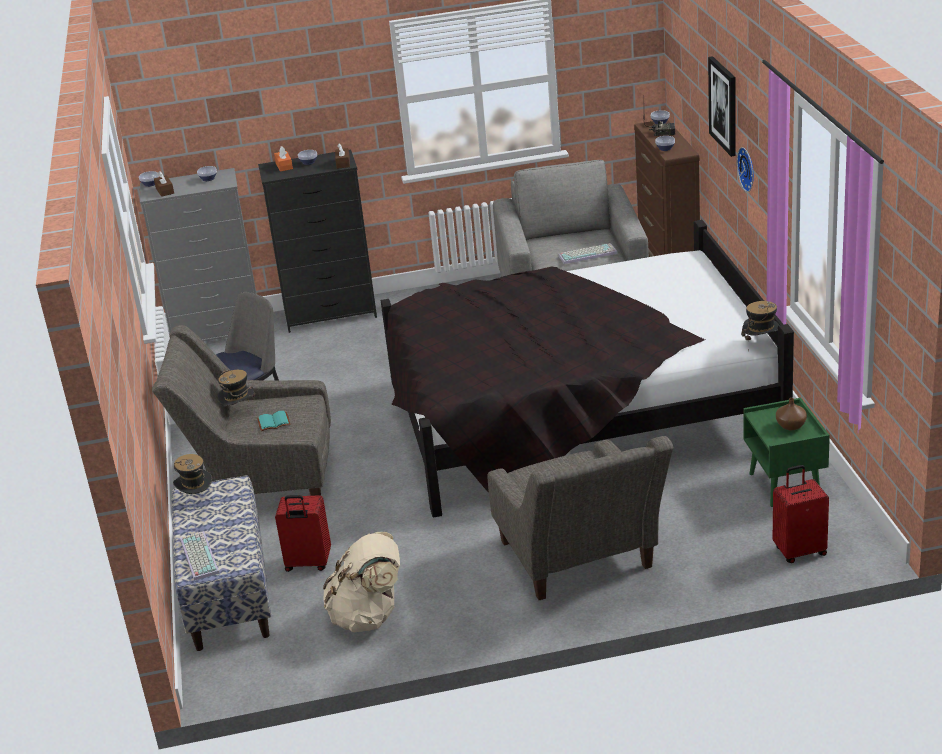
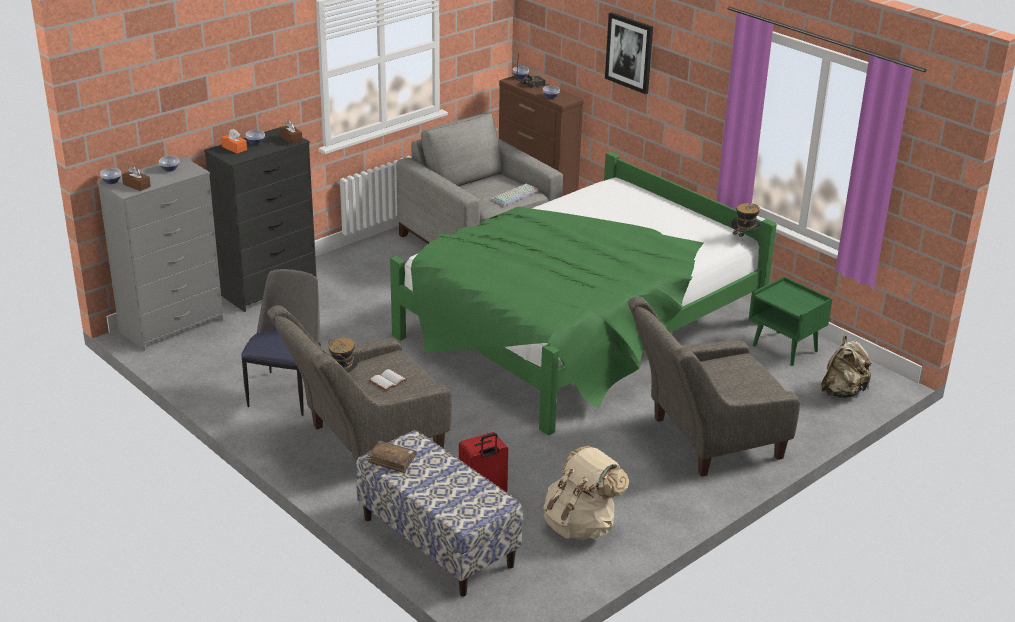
camera: 35 degrees left, 0 degrees up
hat [173,454,212,494] -> brown book [368,441,416,473]
keyboard [180,531,220,581] -> none
turquoise book [257,411,291,431] -> white book [369,369,407,391]
black bed [381,220,794,518] -> green bed [390,152,777,436]
grey armchair [488,436,673,600] -> grey armchair turned 120 degrees clockwise [628,296,800,477]
wall clock [737,147,754,192] -> none
red suitcase [773,465,829,563] -> beige backpack [821,336,873,398]
brown vase [776,398,807,430] -> none

